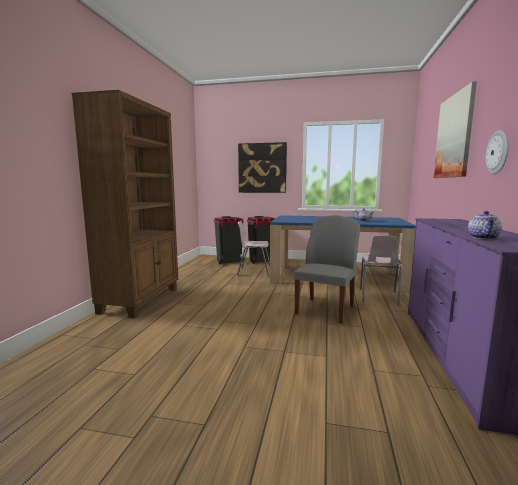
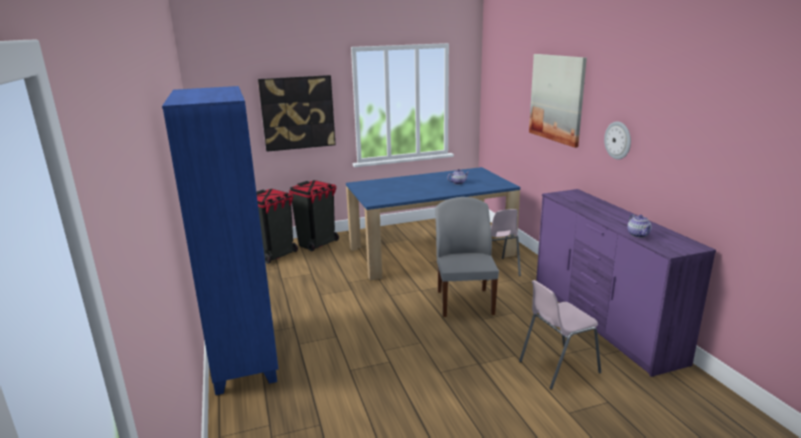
camera: 30 degrees left, 10 degrees up
brown bookcase [72,90,178,318] -> blue bookcase [162,86,278,395]
pink chair [237,221,270,277] -> pink chair moved to [519,280,601,390]

